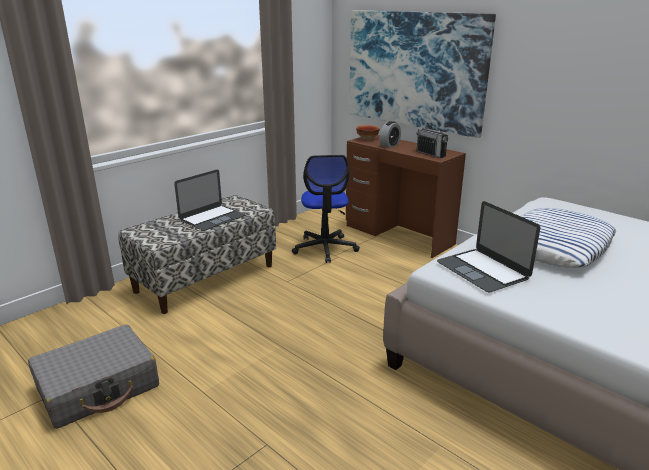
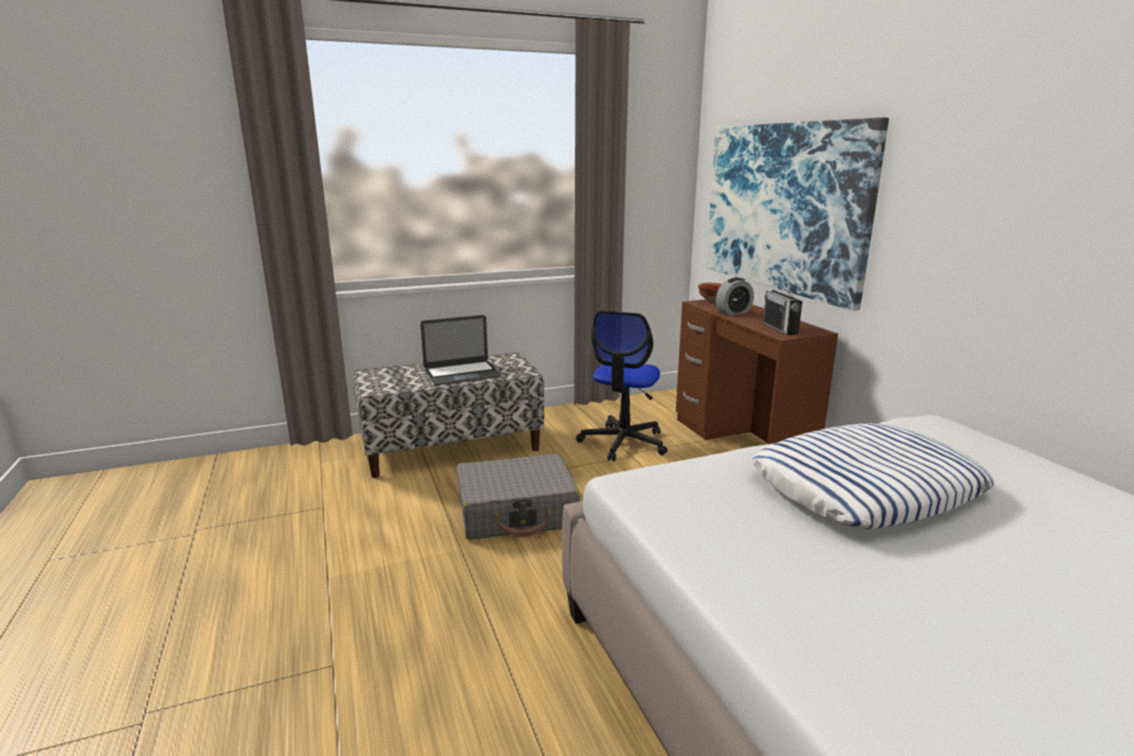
camera: 25 degrees right, 5 degrees down
grey suitcase [28,325,159,429] -> grey suitcase moved to [457,454,580,540]
laptop [437,201,540,292] -> none

